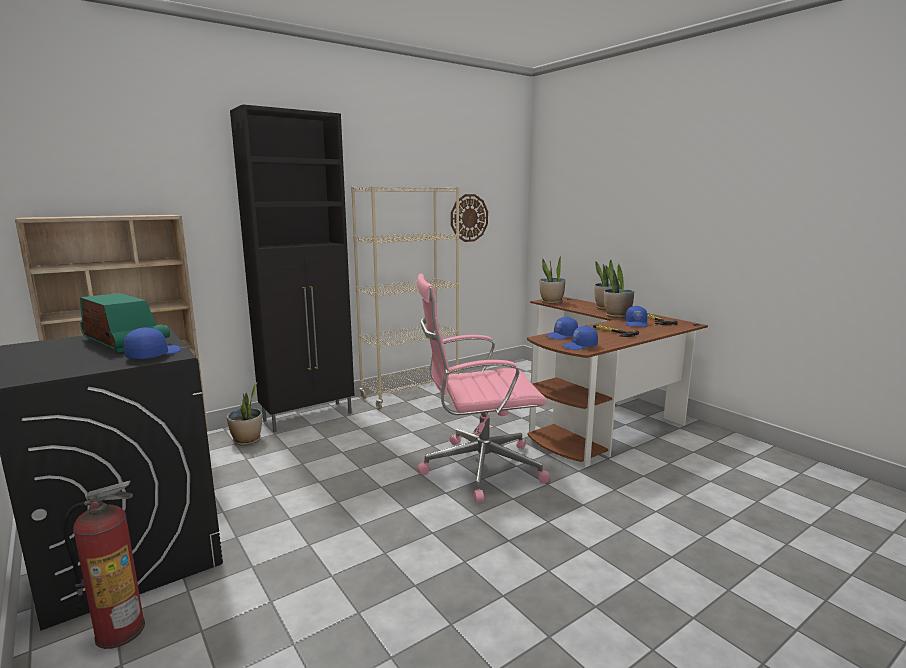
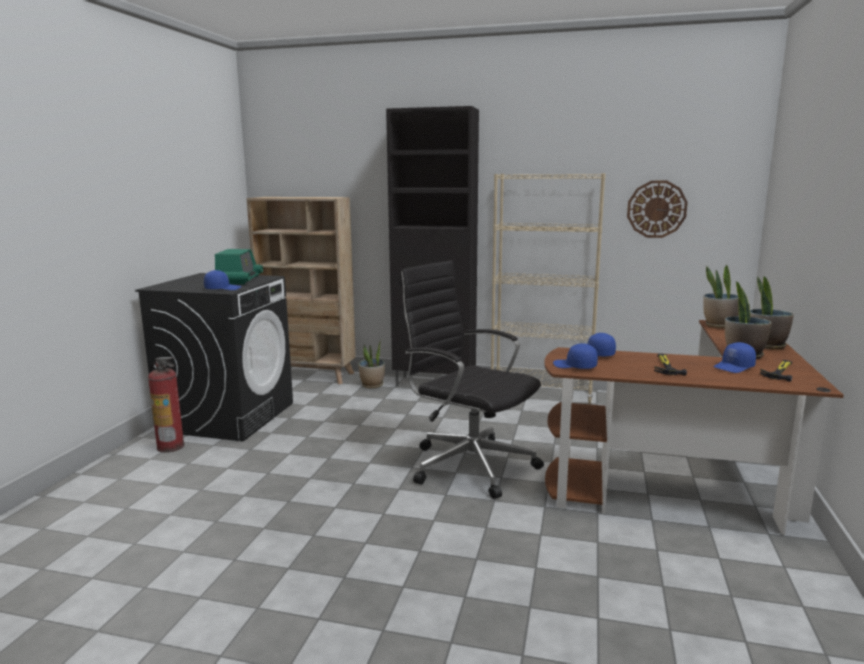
camera: 50 degrees right, 0 degrees up
pink office chair [417,273,550,502] -> black office chair [399,261,544,499]

